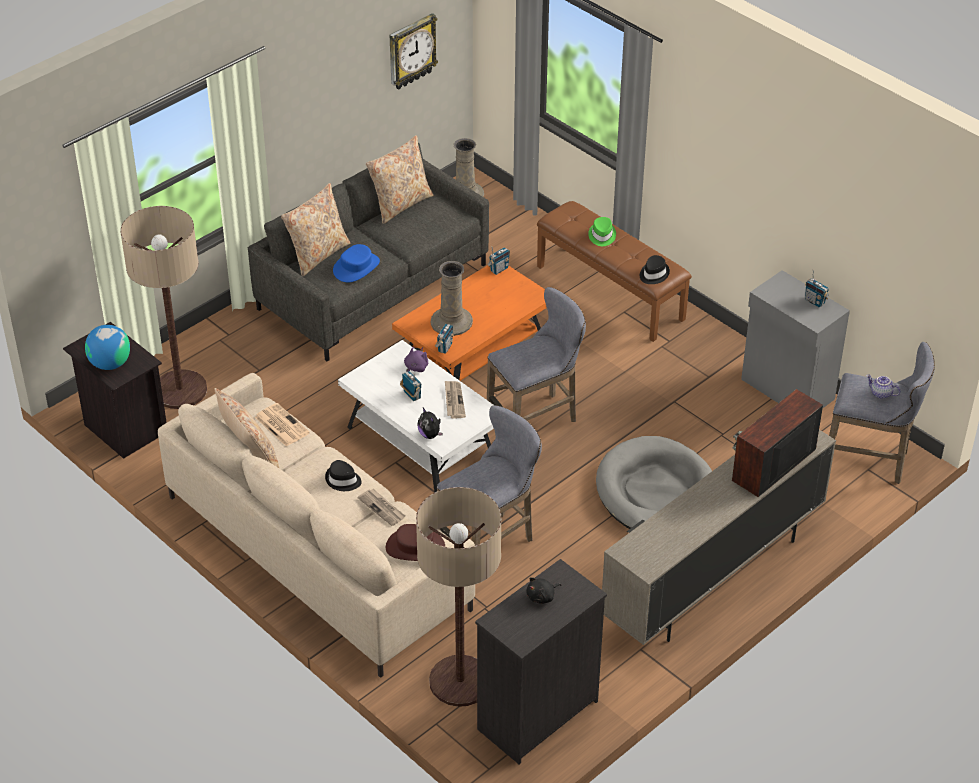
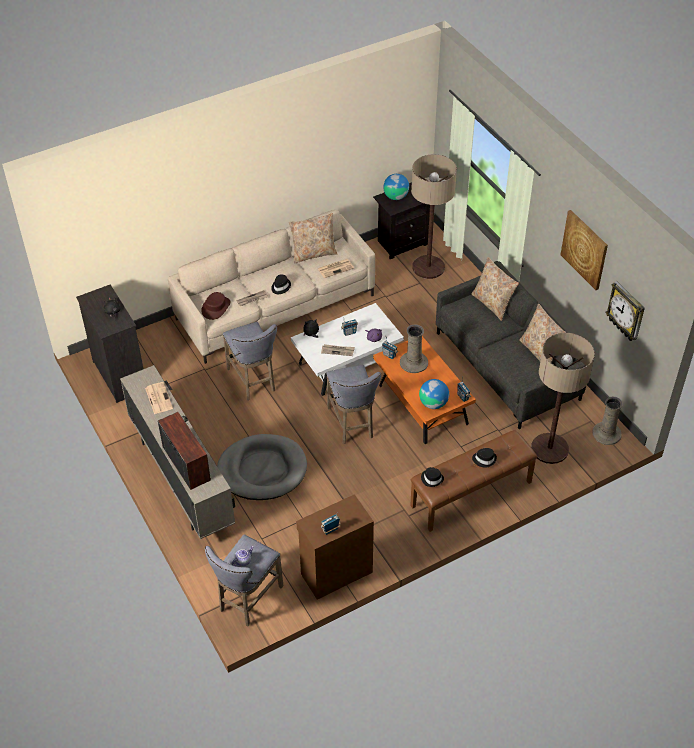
camera: 105 degrees right, 5 degrees up
blue hat [333,244,380,282] -> none
floor lamp [416,487,501,707] -> floor lamp moved to [531,333,595,464]
green hat [588,217,616,246] -> black hat [472,448,497,468]
grey cabinet [741,270,850,408] -> brown cabinet [296,494,374,600]
none -> newspaper [145,382,173,414]
none -> globe [419,379,449,409]
none -> picture [560,210,608,290]

